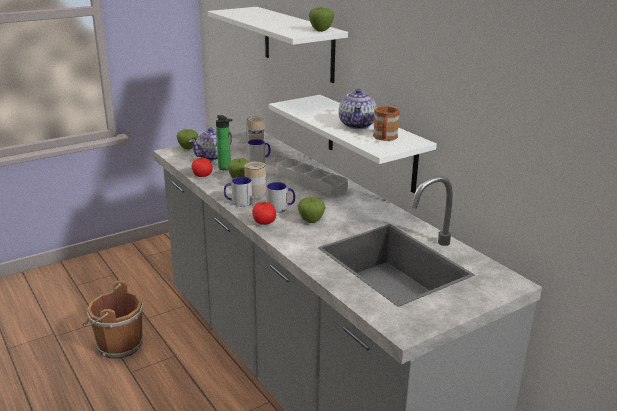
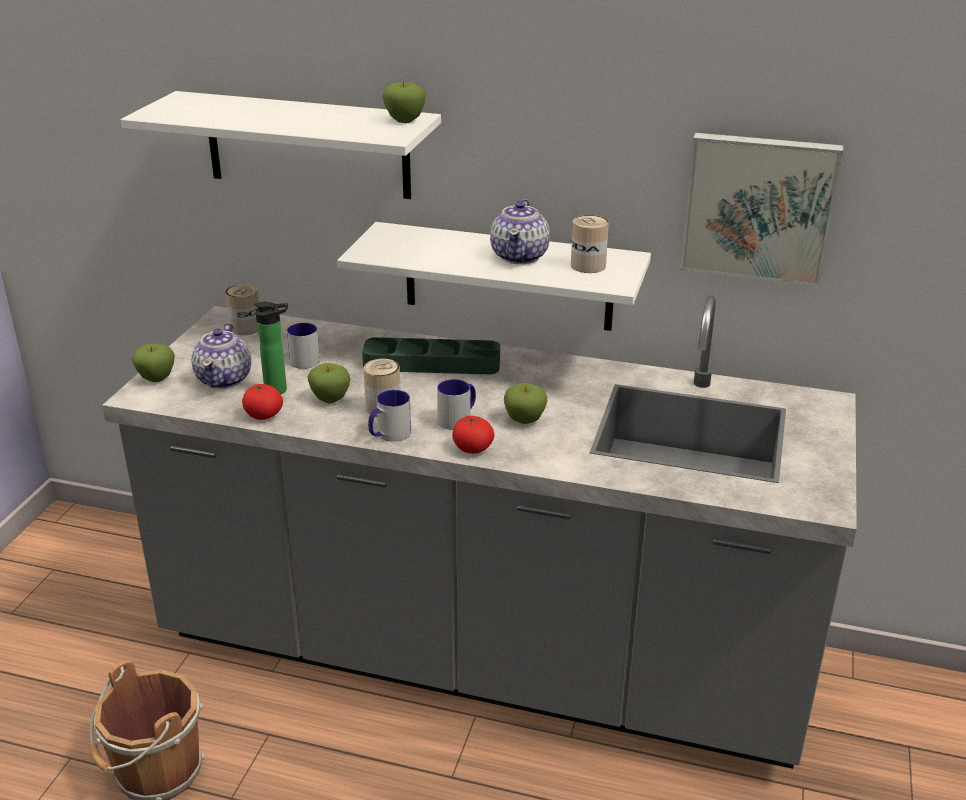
camera: 40 degrees left, 5 degrees up
grey tray [277,159,349,197] -> green tray [362,337,500,375]
teapot [339,89,377,129] -> teapot turned 45 degrees clockwise [490,199,550,264]
brown mug [373,106,400,141] -> can [571,215,609,273]
none -> picture [680,133,843,286]

